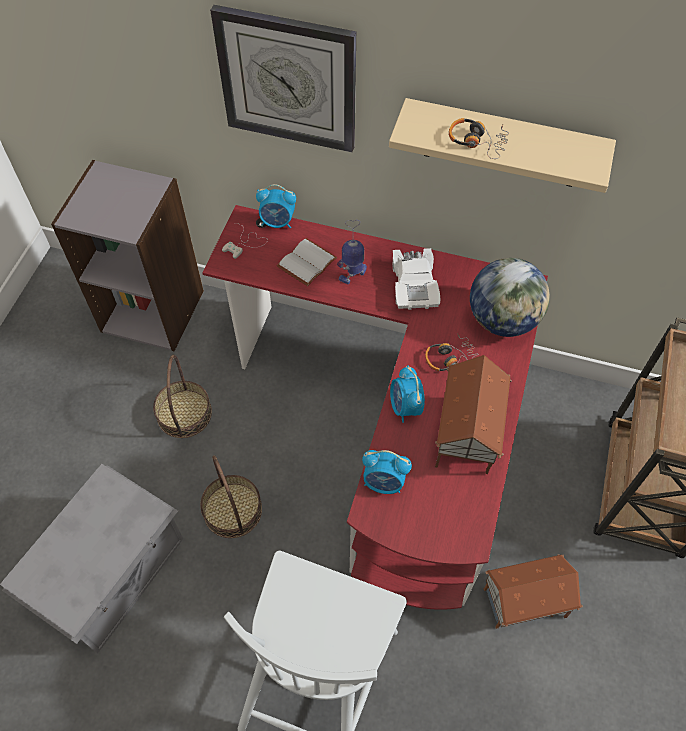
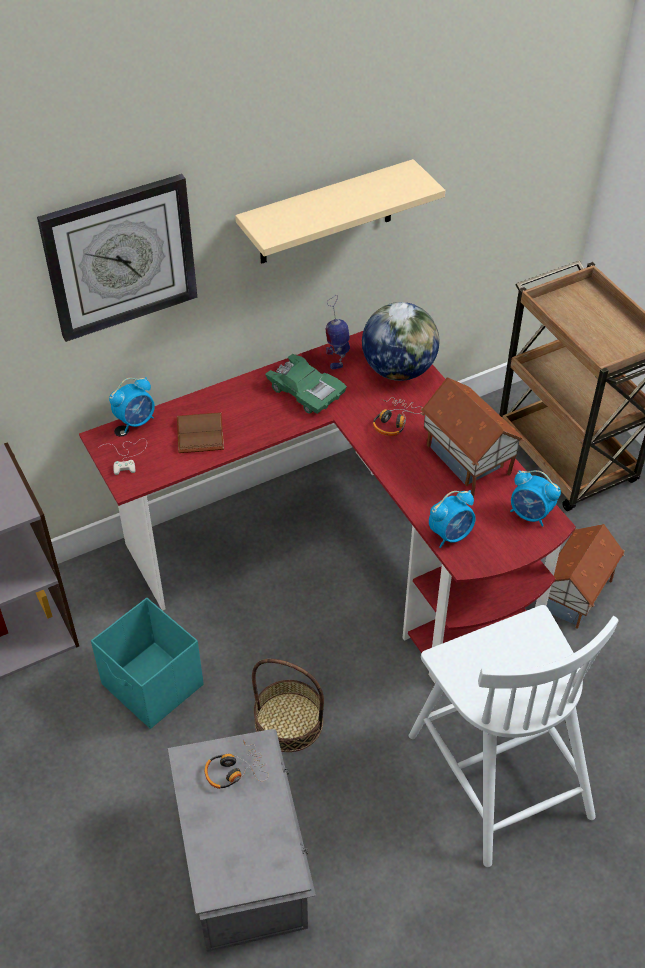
camera: 45 degrees left, 10 degrees down
basket [153,355,212,438] -> turquoise storage box [91,598,203,729]
white book [277,238,337,286] -> brown book [177,412,224,453]
toy robot [337,220,367,284] -> toy robot moved to [325,295,350,369]
alarm clock [390,365,425,423] -> alarm clock moved to [510,470,561,527]
white toy car [393,248,440,310] -> green toy car [265,354,347,414]
headphones [449,118,509,159] -> headphones moved to [205,740,269,789]

